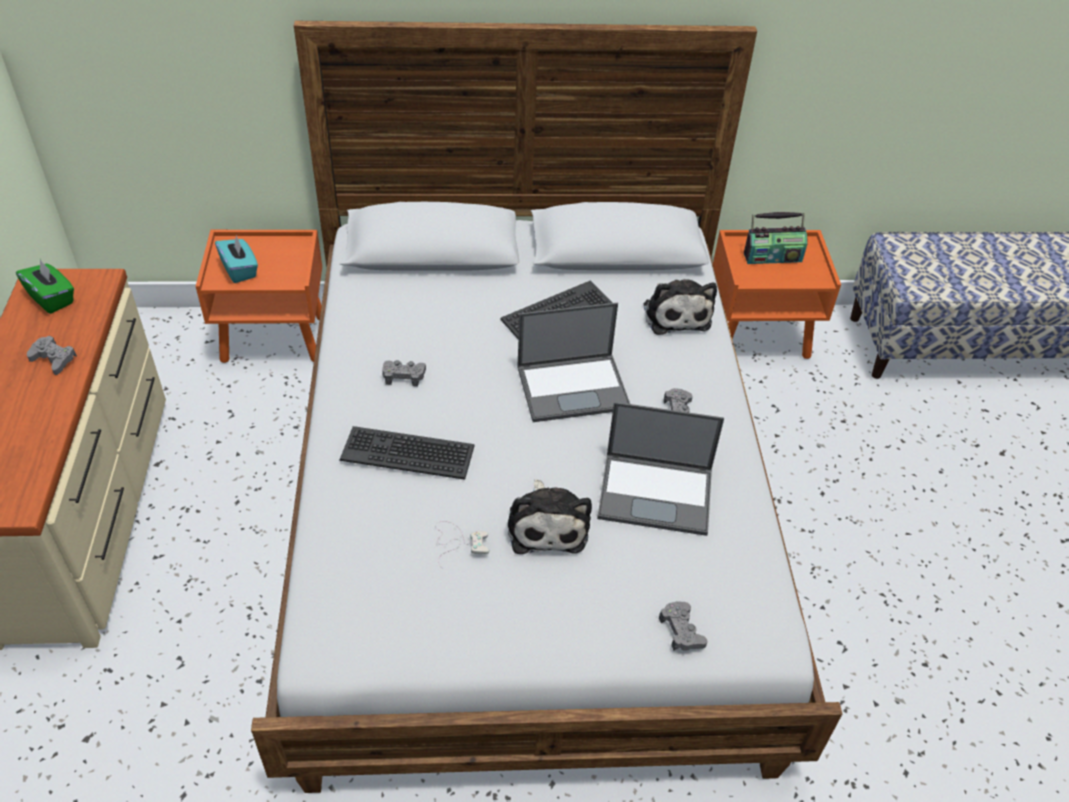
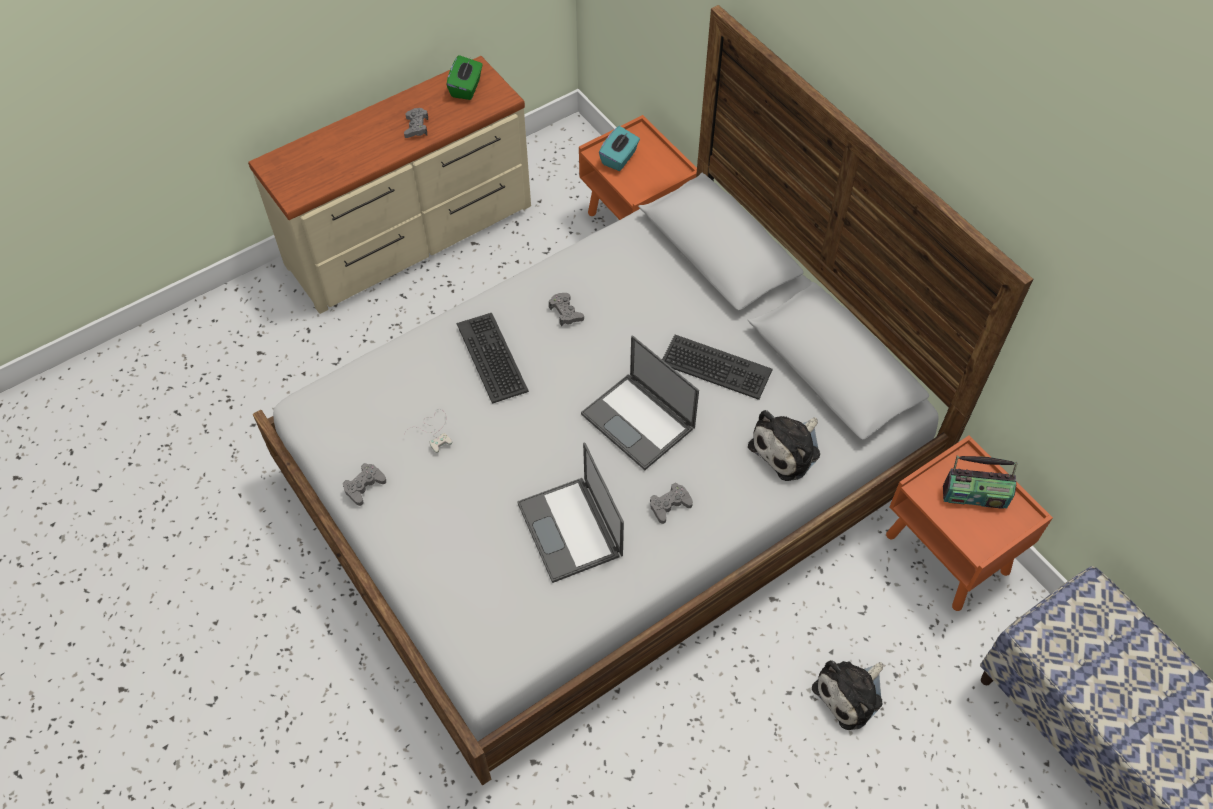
camera: 60 degrees right, 10 degrees up
plush toy [508,479,592,554] -> plush toy moved to [812,660,883,730]
grey game controller [659,601,708,651] -> grey game controller moved to [343,463,386,506]
radio [744,212,808,264] -> radio turned 45 degrees counterclockwise [943,456,1018,509]

